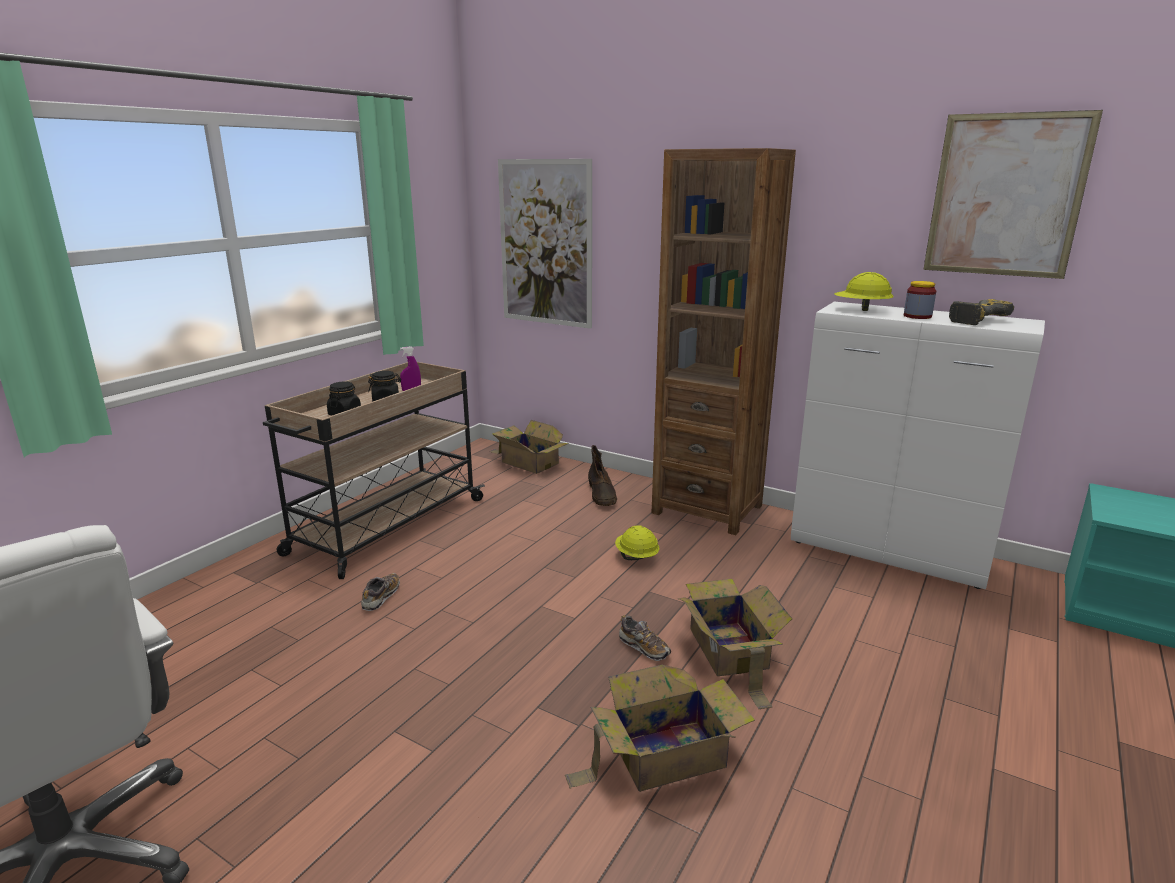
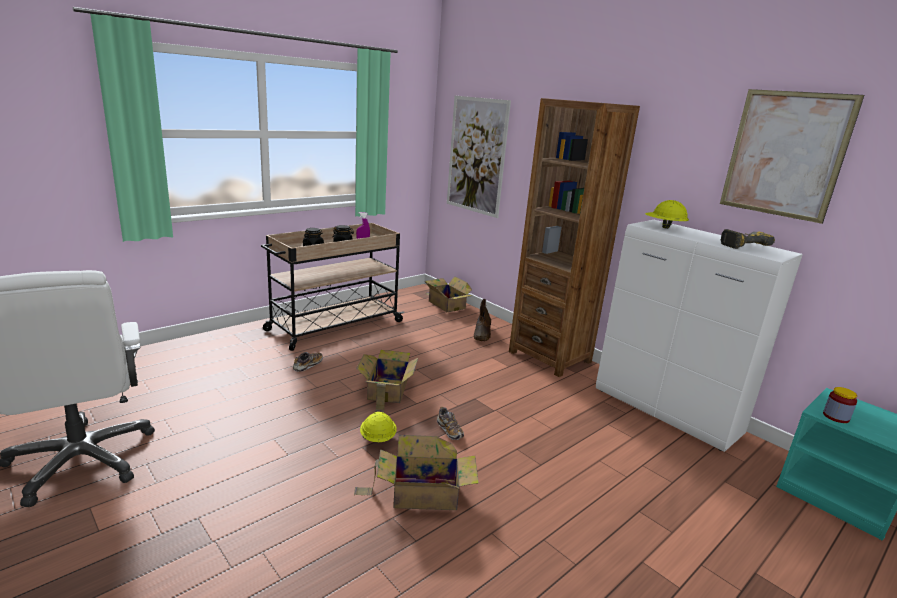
camera: 15 degrees right, 0 degrees up
yellow hard hat [615,525,659,560] -> yellow hard hat moved to [360,412,397,442]
cardboard box [677,579,792,709] -> cardboard box moved to [356,350,419,413]
jar [904,281,936,319] -> jar moved to [823,387,857,423]

